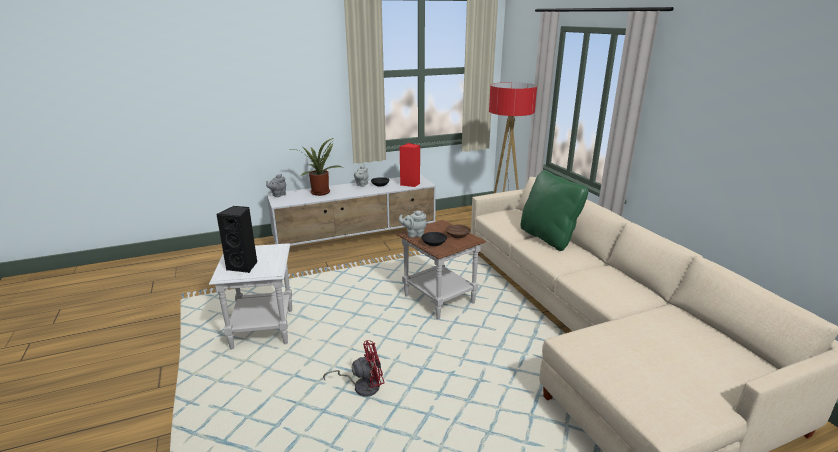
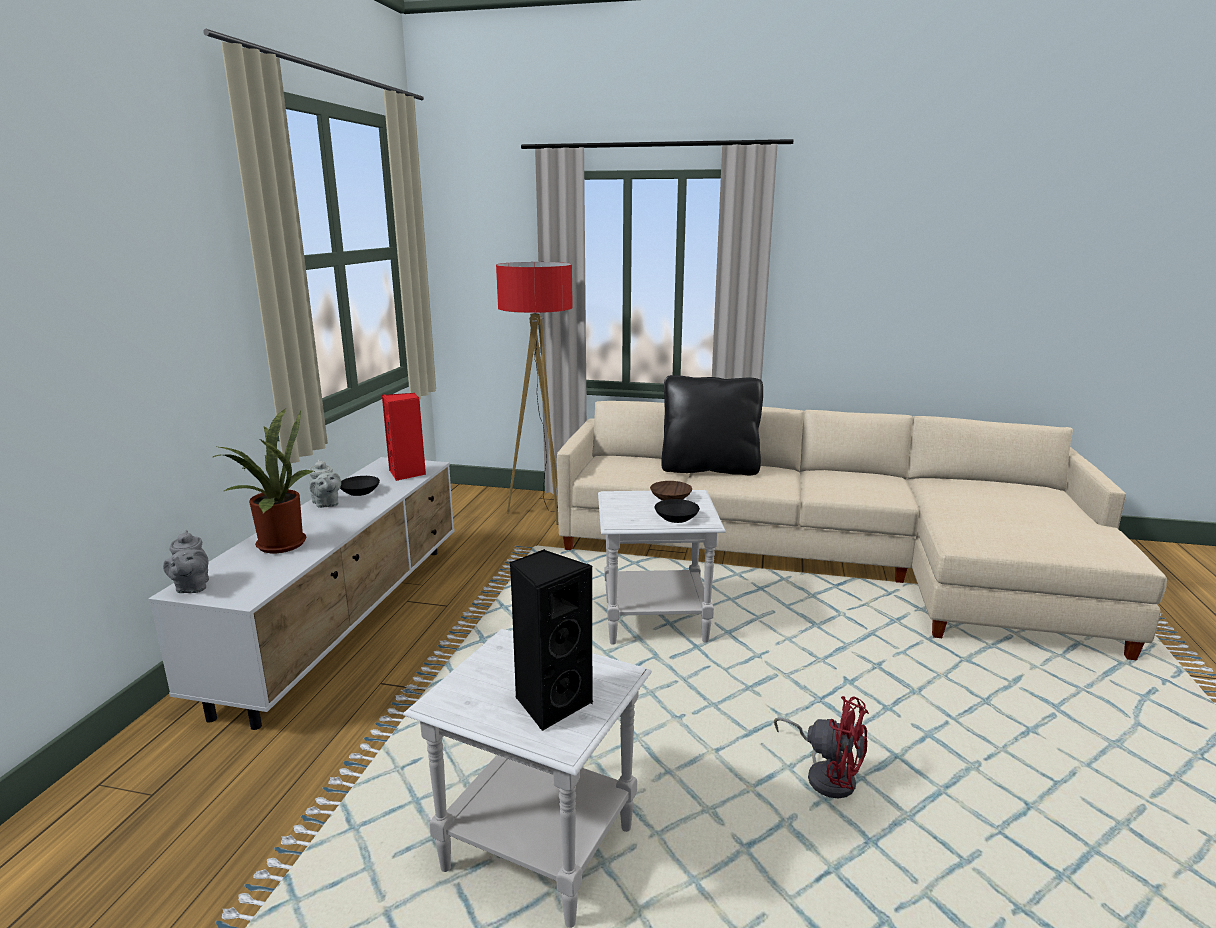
camera: 55 degrees left, 5 degrees down
red fan [323,340,385,396] -> red fan turned 105 degrees clockwise [774,696,869,798]
brown side table [397,220,486,319] -> white side table [598,490,726,645]
grey teapot [399,210,427,238] -> none
green pillow [520,170,588,251] -> black pillow [661,375,763,475]

